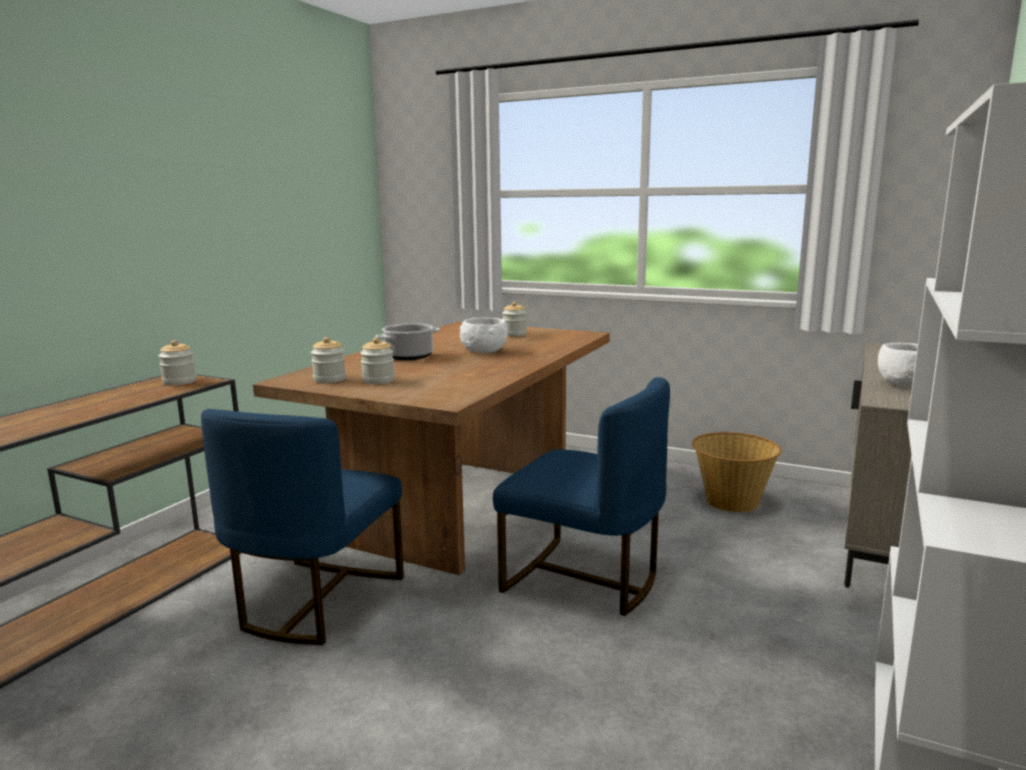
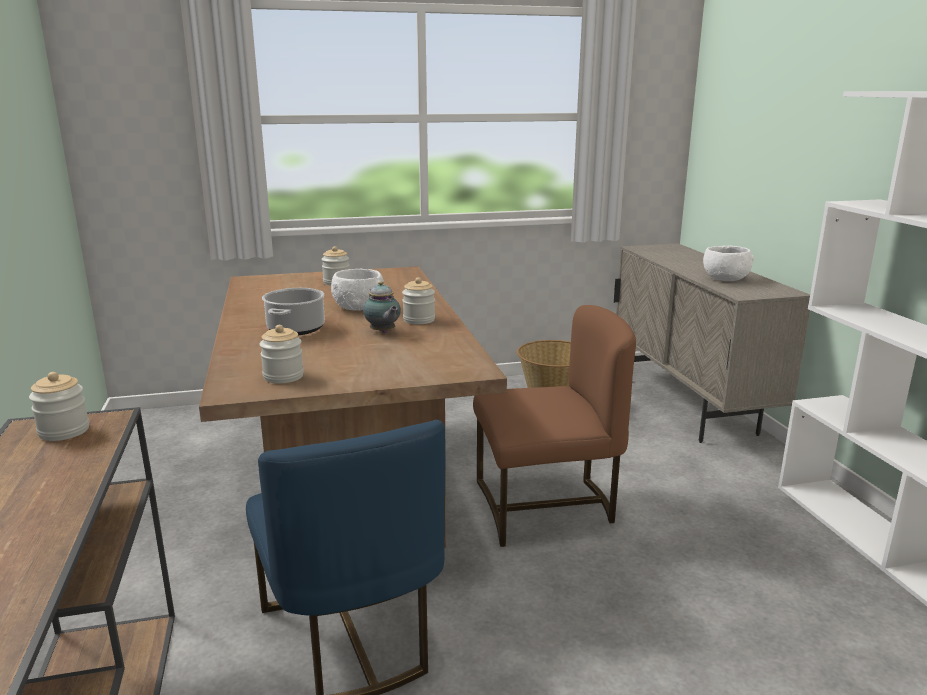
camera: 40 degrees left, 5 degrees up
jar [360,337,395,384] -> jar moved to [402,277,435,324]
blue chair [493,377,670,616] -> brown chair [473,305,636,547]
none -> teapot [363,281,401,333]

